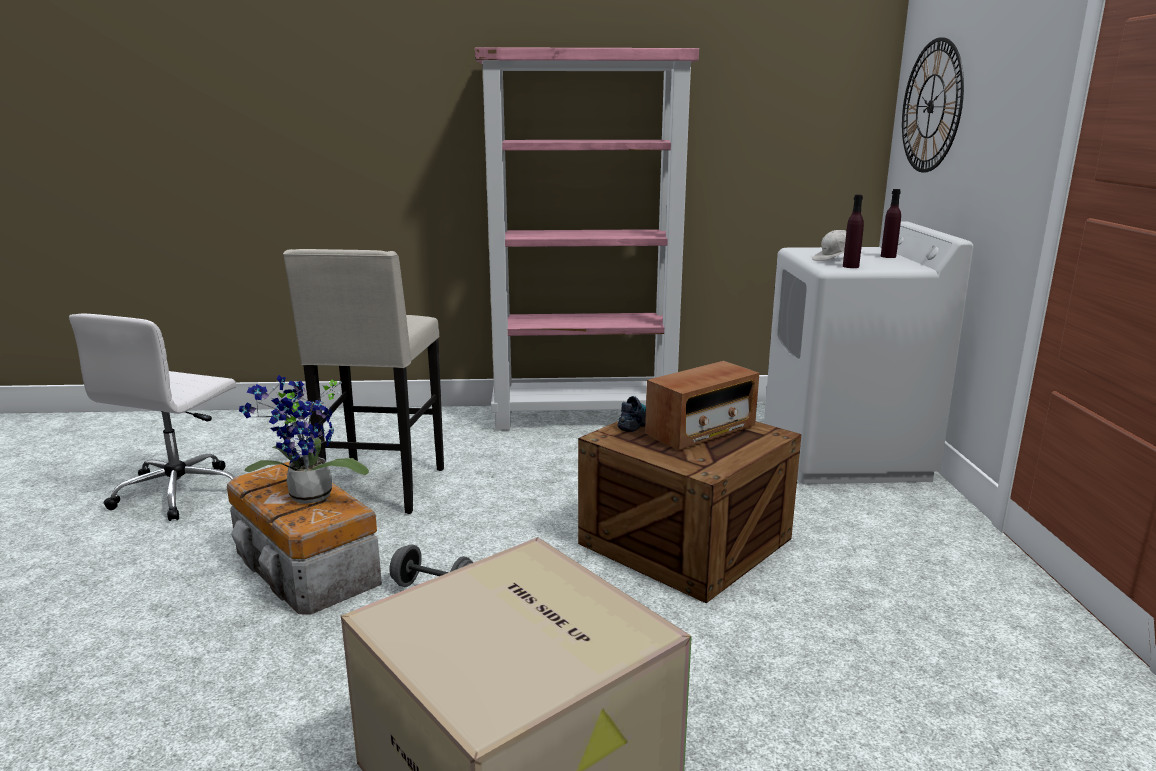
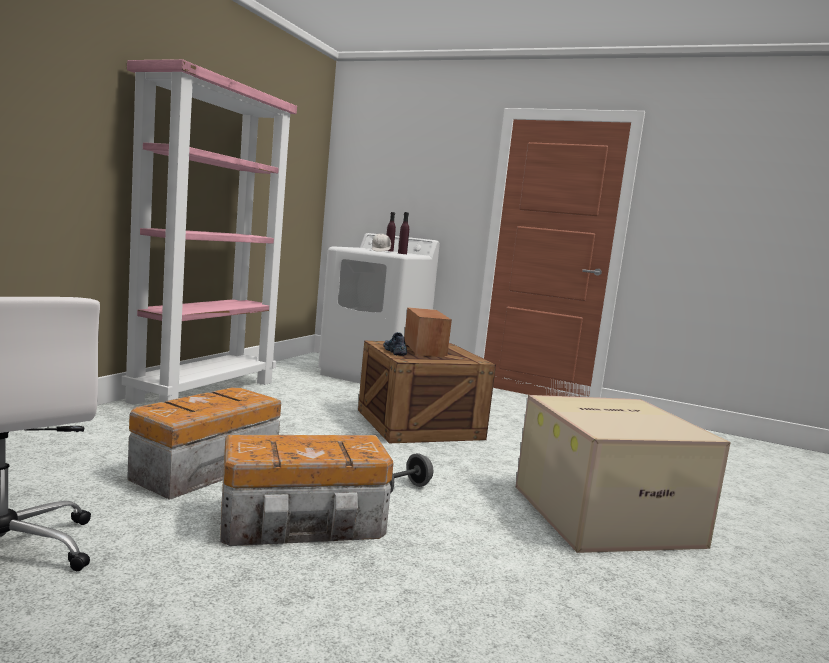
camera: 65 degrees left, 10 degrees down
potted plant [239,375,369,504] -> none
beige stool [283,249,444,514] -> storage box [127,388,281,500]
wall clock [902,37,964,173] -> none

